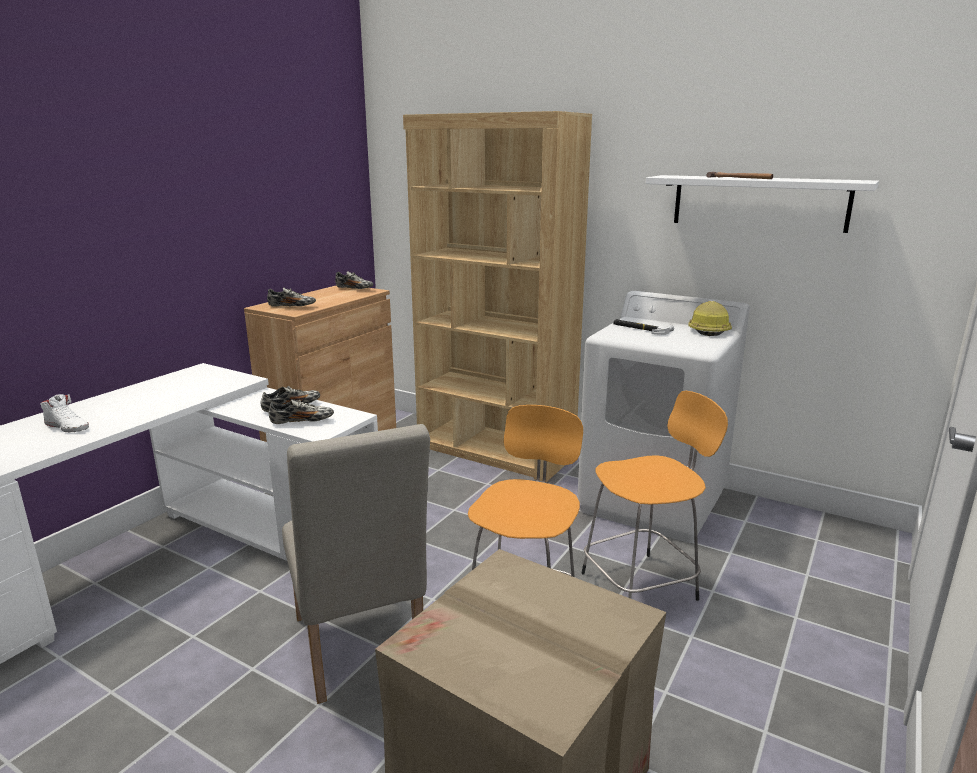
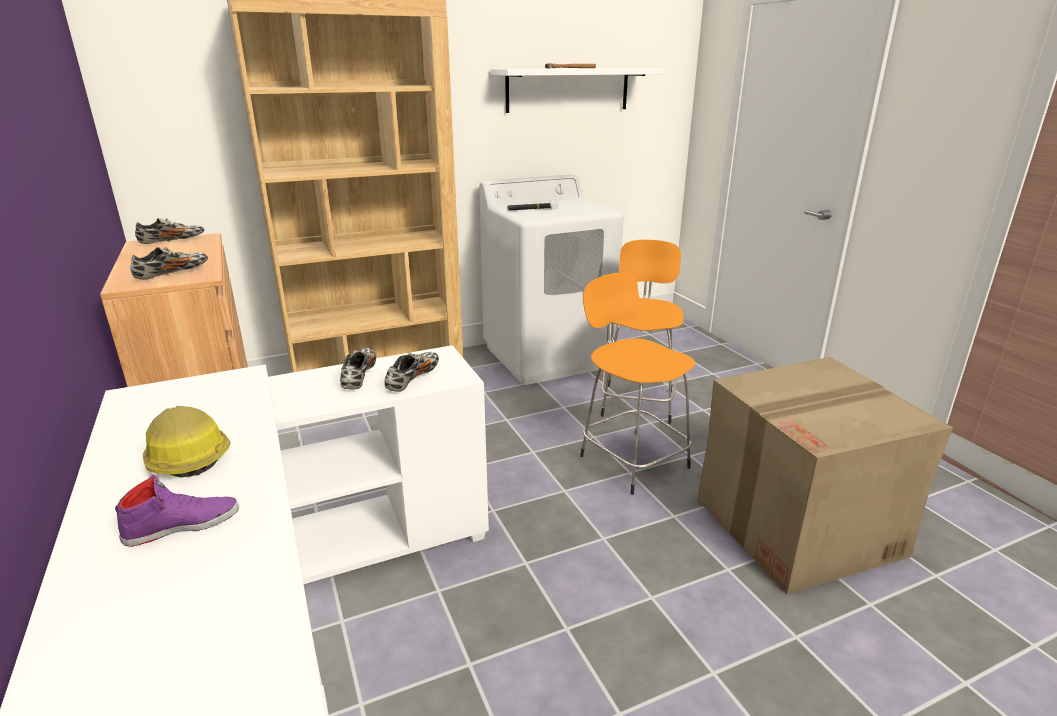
camera: 55 degrees left, 5 degrees up
white shoe [40,394,89,432] -> purple shoe [115,474,239,547]
beige chair [282,424,430,704] -> none
hard hat [688,301,732,336] -> hard hat moved to [143,406,230,478]

